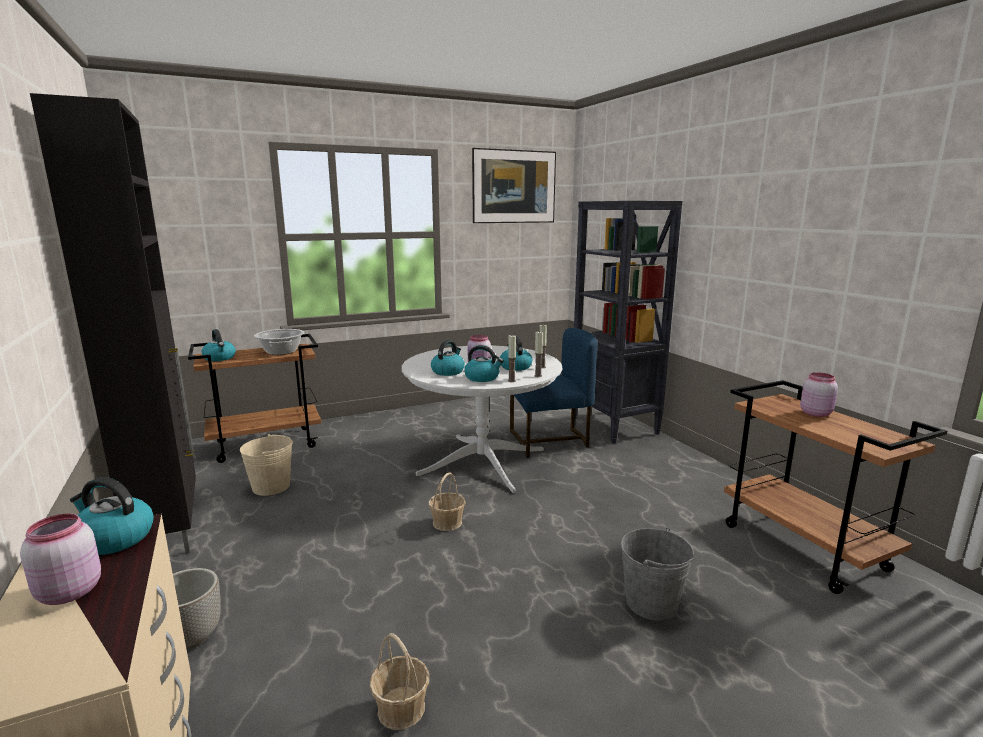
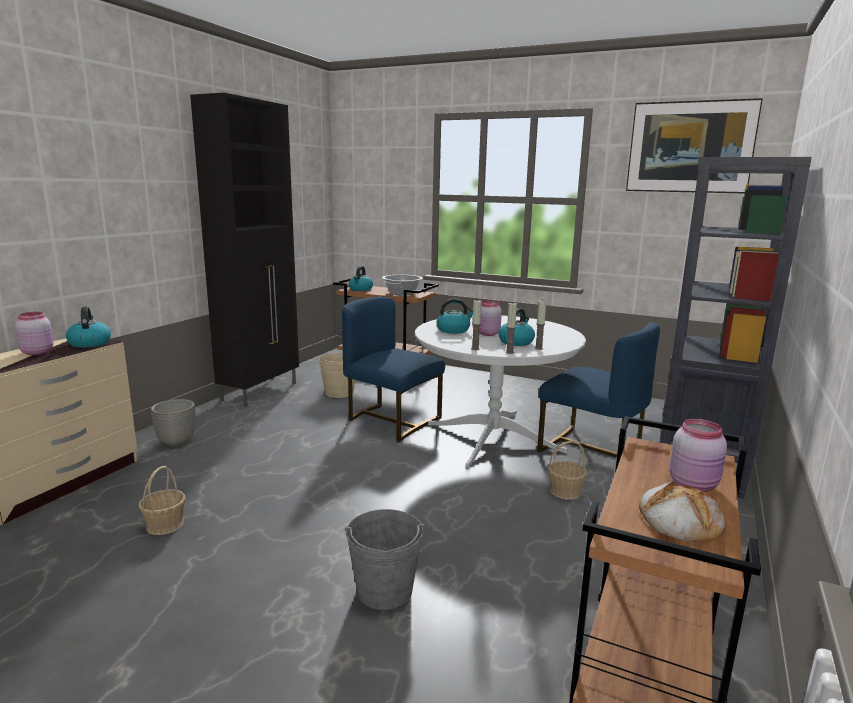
camera: 50 degrees right, 0 degrees up
basket [429,473,465,531] -> basket moved to [548,440,587,500]
kettle [464,345,504,382] -> none
none -> blue chair [342,297,445,442]
none -> bread [639,480,727,542]

